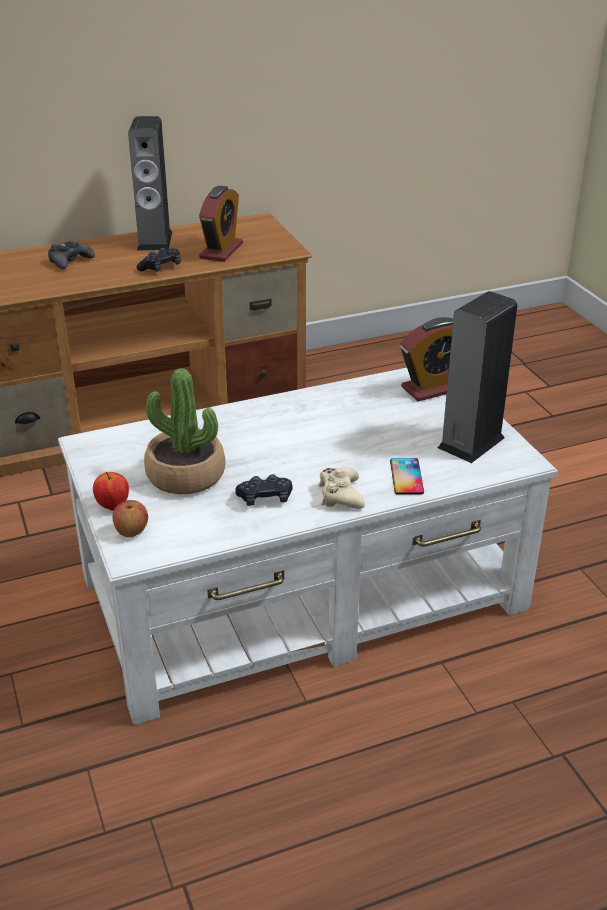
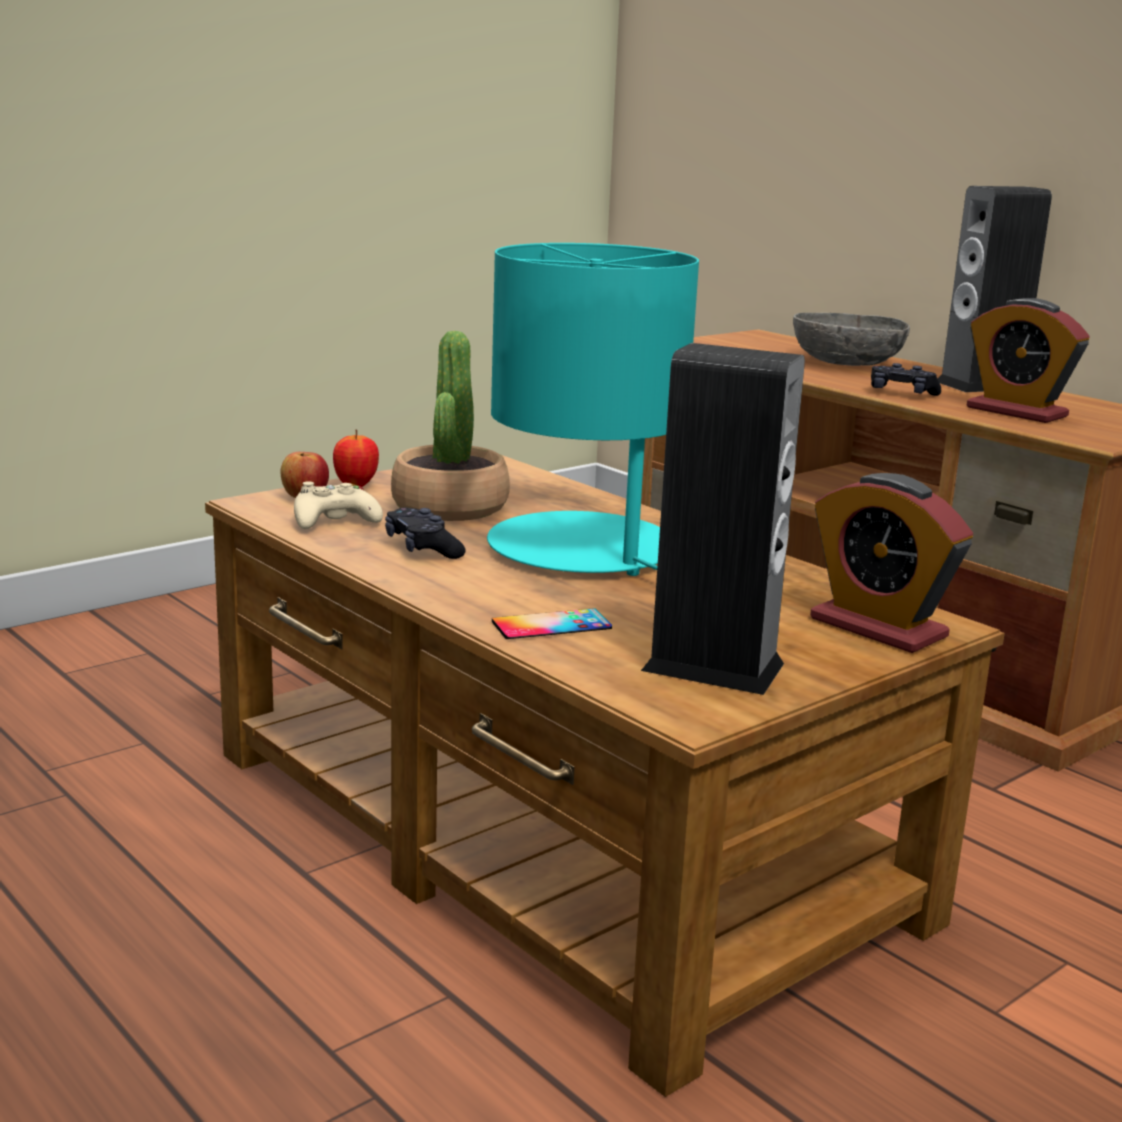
camera: 70 degrees right, 15 degrees down
black game controller [48,241,95,269] -> grey bowl [793,313,910,366]
white coffee table [58,368,558,725] -> brown coffee table [205,455,1005,1097]
alarm clock [199,186,243,262] -> alarm clock turned 45 degrees clockwise [967,298,1090,423]
beige game controller [318,468,365,509] -> beige game controller moved to [294,481,383,529]
none -> turquoise table lamp [487,243,699,576]

